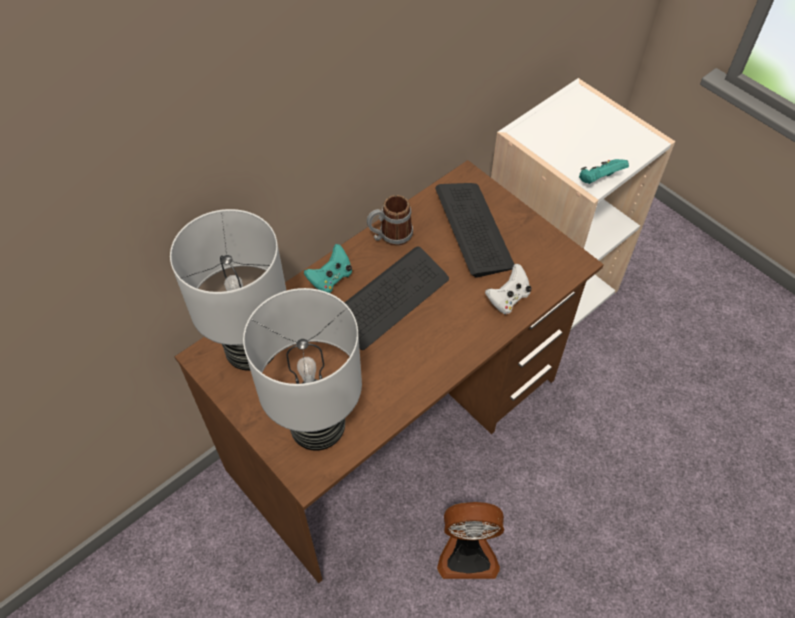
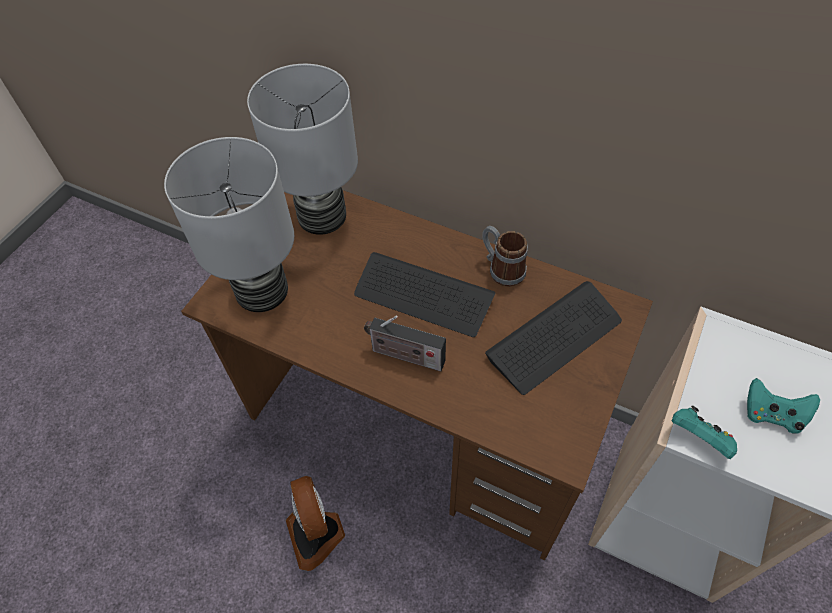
camera: 70 degrees right, 0 degrees up
turquoise game controller [304,244,352,293] -> turquoise game controller moved to [747,378,820,434]
white game controller [485,264,532,314] -> none
none -> radio [364,316,446,371]

